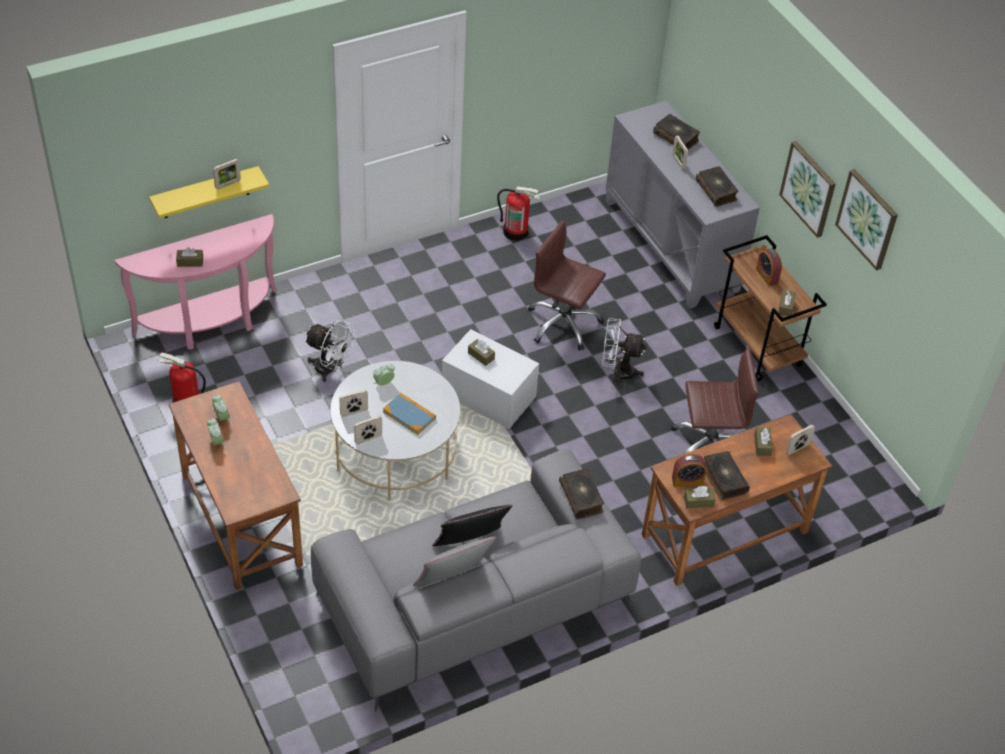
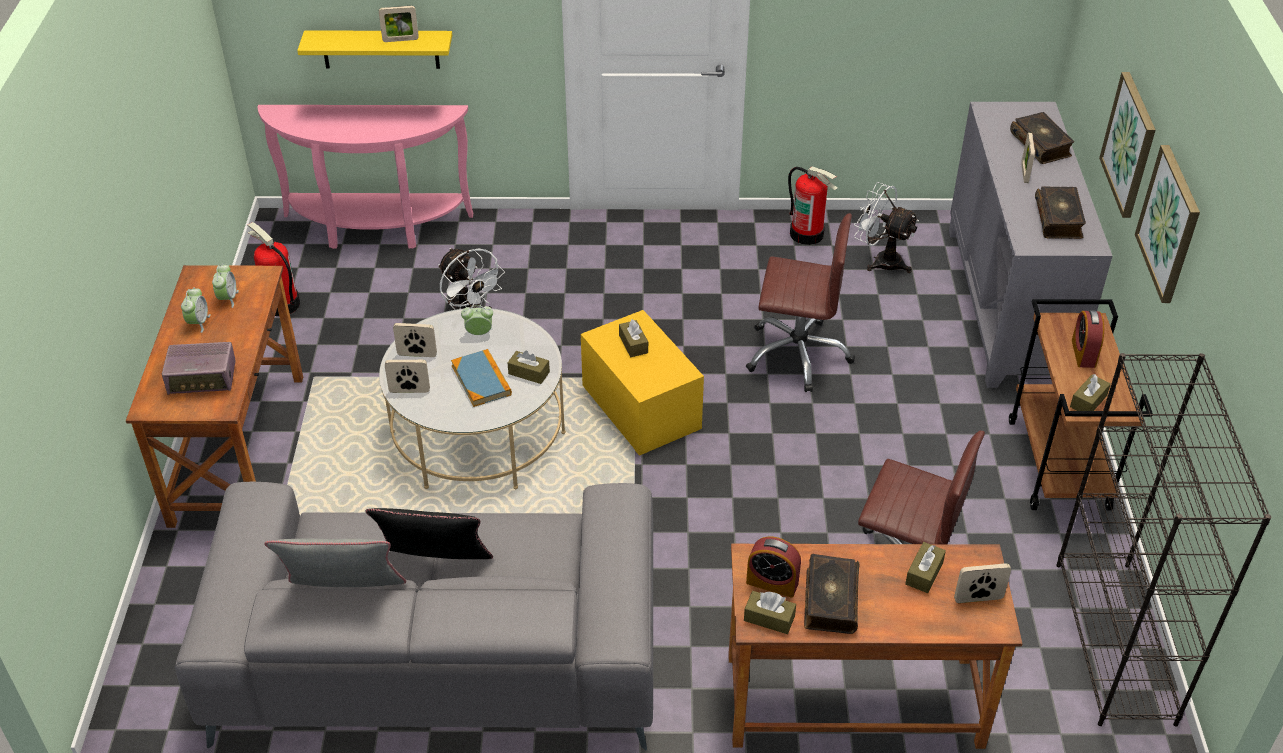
camera: 30 degrees right, 5 degrees down
brown tissue box [176,247,203,267] -> brown tissue box moved to [507,351,550,384]
white storage box [442,329,539,429] -> yellow storage box [581,310,704,456]
brown office chair [528,220,606,351] -> brown office chair turned 135 degrees clockwise [746,213,855,392]
book [559,468,604,519] -> none
white fan [602,318,647,384] -> white fan moved to [854,182,919,273]
picture [835,169,898,270] -> picture moved to [1099,72,1156,218]
none -> radio [162,342,236,395]
none -> black bookcase [1056,353,1271,727]

